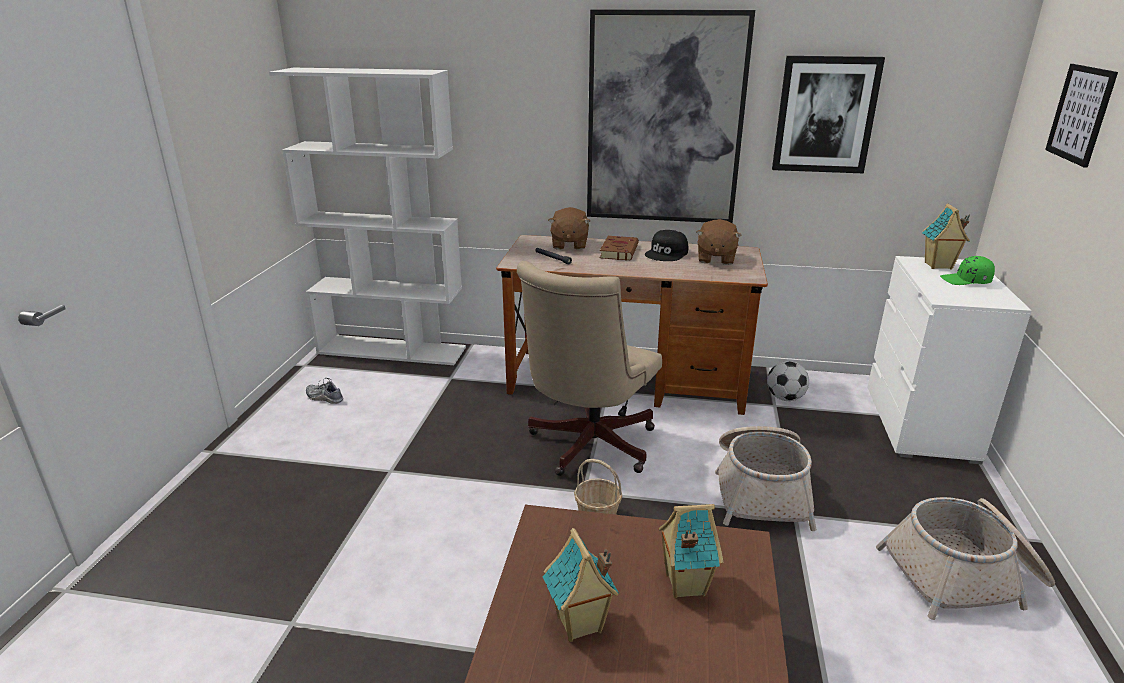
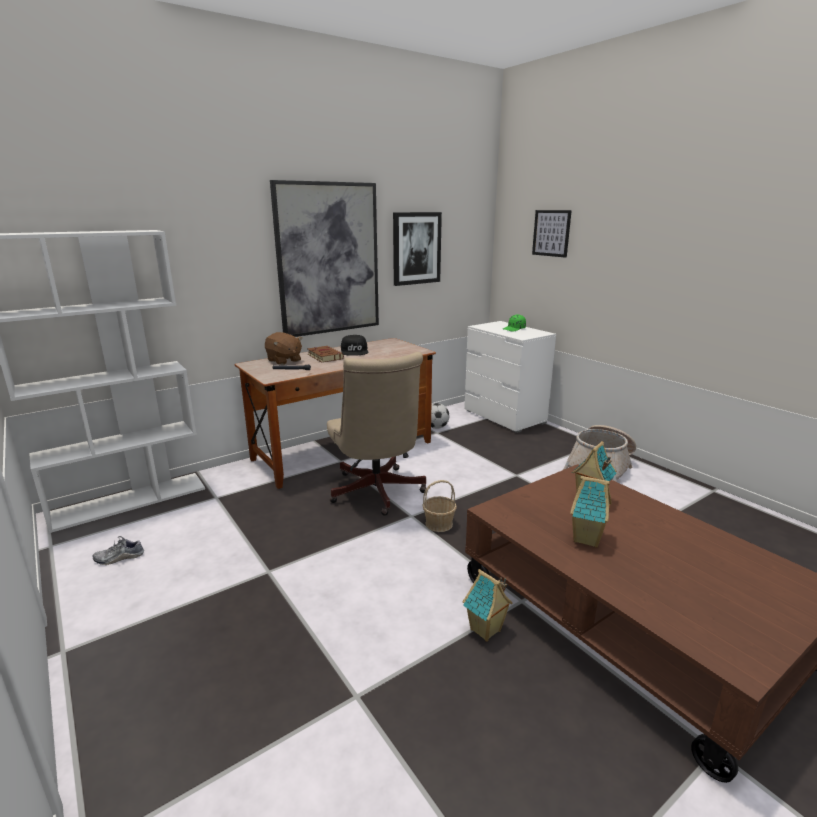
camera: 45 degrees left, 5 degrees down
brown plush toy [696,219,742,265] -> none
basket [715,426,817,531] -> none
toy house [922,203,970,270] -> toy house moved to [463,569,513,642]

